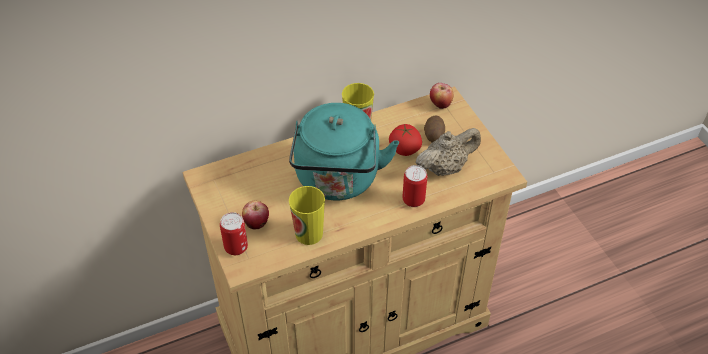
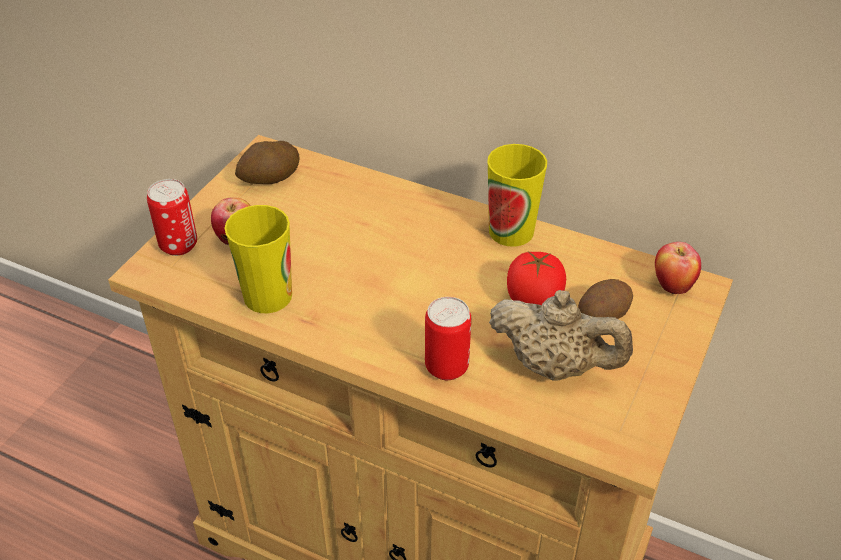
camera: 50 degrees right, 5 degrees down
turquoise kettle [289,103,399,201] -> none
none -> potato [235,141,300,184]

